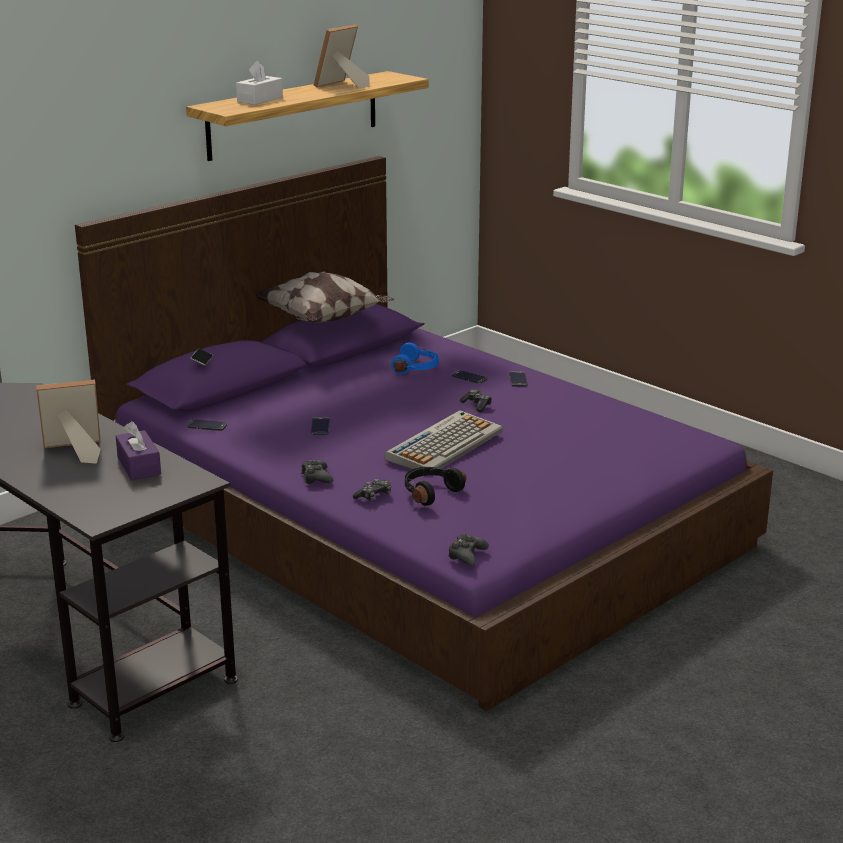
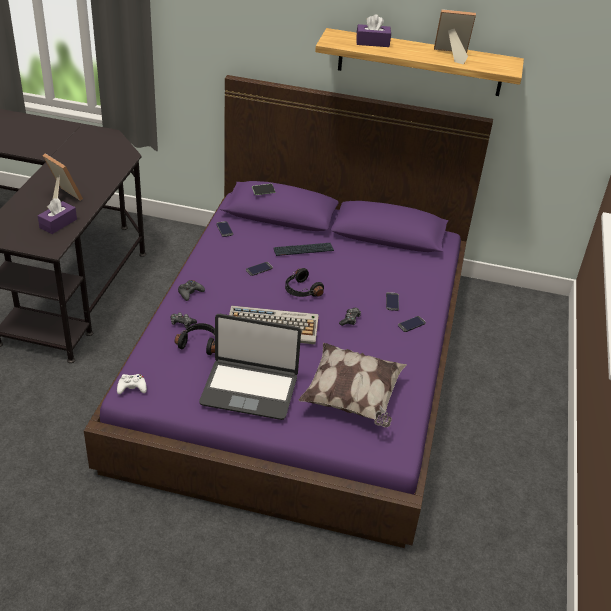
camera: 55 degrees right, 15 degrees up
white tissue box [236,61,283,105] -> purple tissue box [356,14,391,47]
pillow [256,271,394,323] -> pillow moved to [298,343,407,427]
blue headphones [391,343,439,374] -> none
black game controller [448,534,489,566] -> white game controller [117,374,147,394]
none -> laptop [199,314,301,420]
none -> keyboard [273,243,334,256]
none -> black headphones [285,268,324,297]

